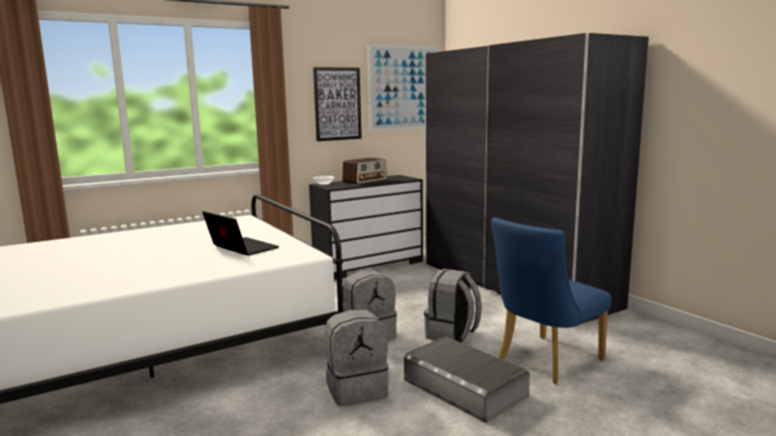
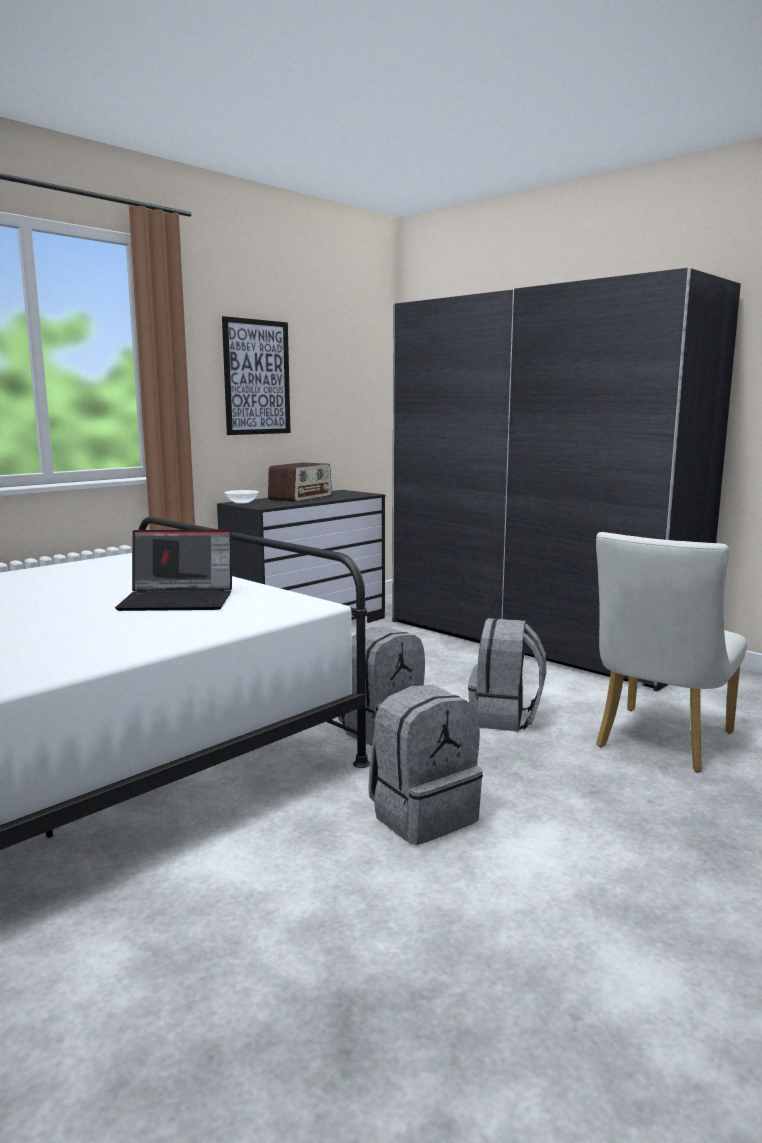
camera: 15 degrees left, 0 degrees up
laptop [202,211,279,256] -> laptop turned 150 degrees clockwise [115,529,232,611]
picture [368,44,438,132] -> none
grey storage box [404,336,530,423] -> none
blue chair [491,218,612,384] -> white chair [596,532,747,773]

